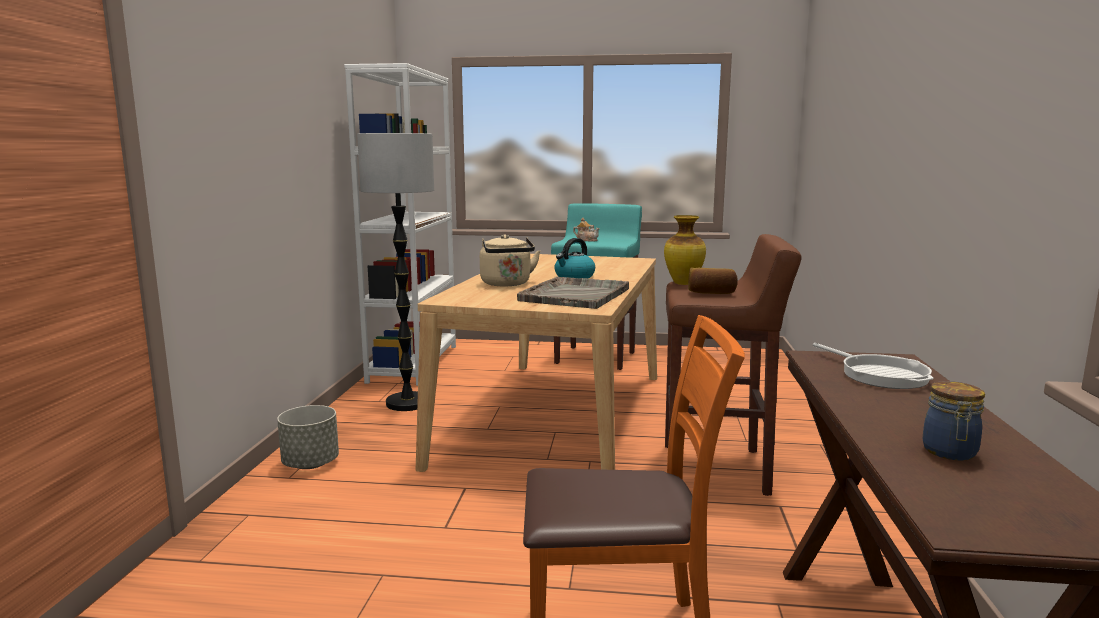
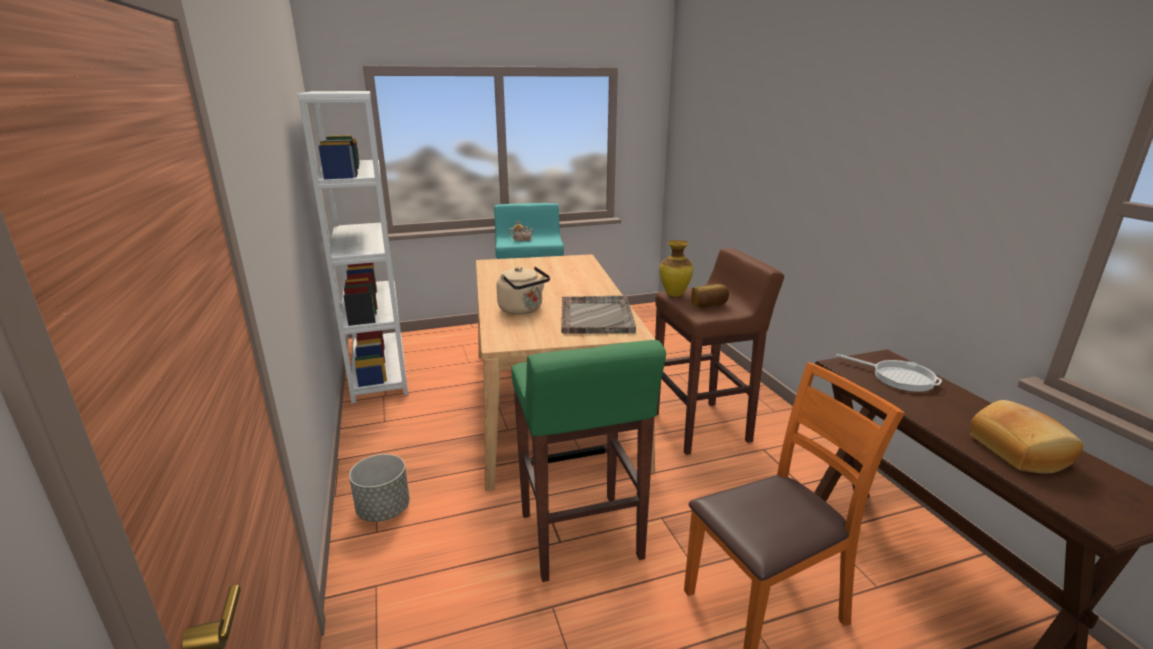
camera: 25 degrees left, 10 degrees up
floor lamp [357,133,434,411] -> none
kettle [554,238,595,278] -> none
jar [923,381,985,461] -> bread [970,400,1083,474]
none -> green stool [512,340,666,582]

